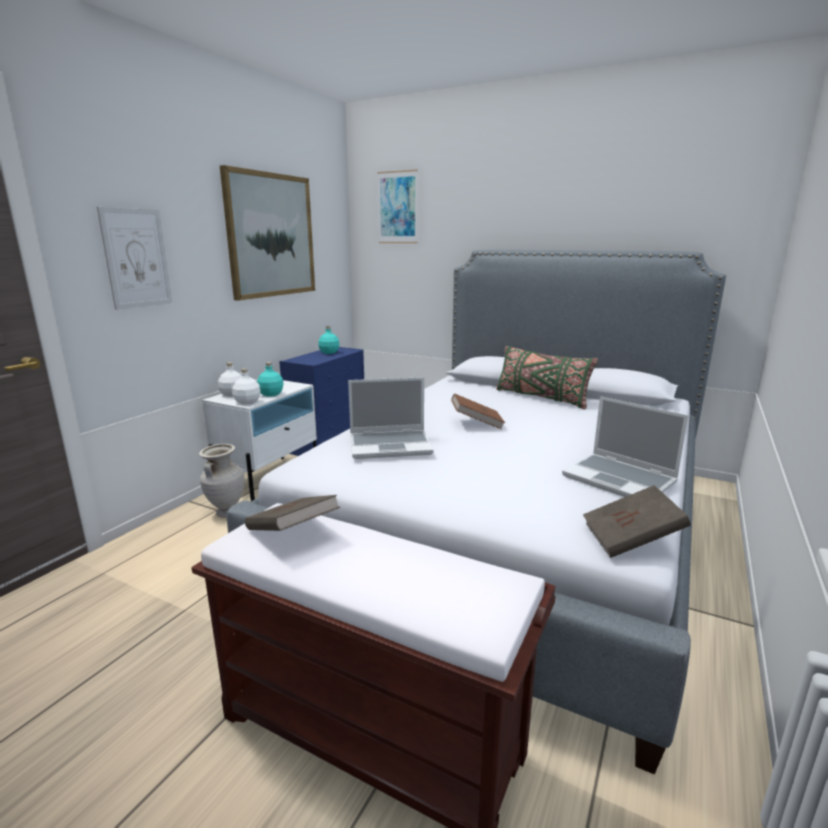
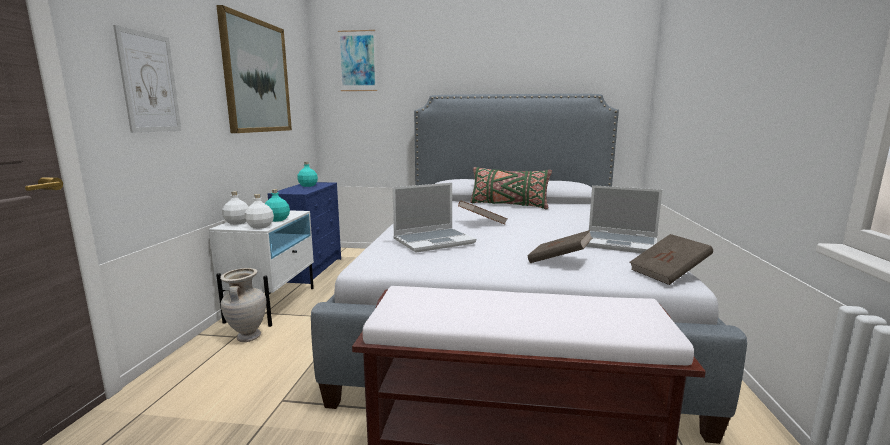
camera: 20 degrees left, 5 degrees down
brown book [245,495,340,531] -> brown book moved to [527,230,592,263]

